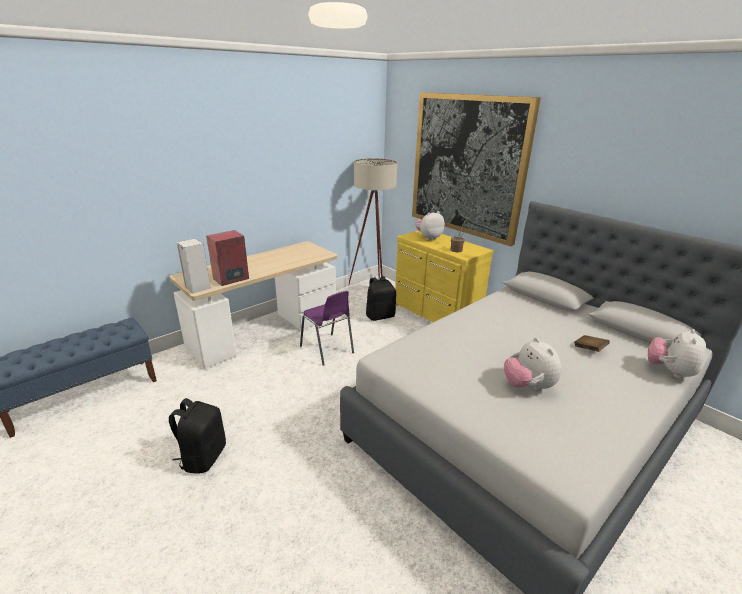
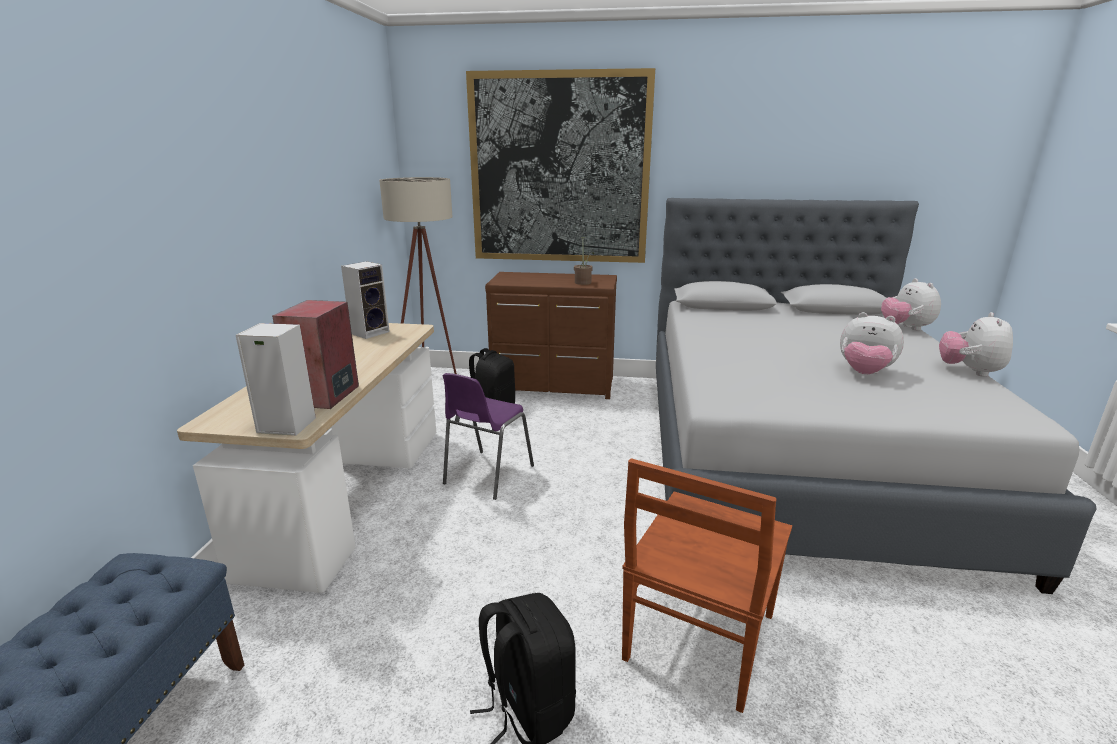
camera: 40 degrees left, 5 degrees down
purple chair [300,291,354,366] -> purple chair turned 105 degrees clockwise [443,373,534,500]
yellow dresser [395,230,493,322] -> brown dresser [485,272,617,399]
plush toy [415,211,445,240] -> plush toy moved to [939,312,1013,377]
brown book [574,335,610,352] -> none
none -> speaker [341,261,390,339]
none -> brown chair [622,458,792,713]

